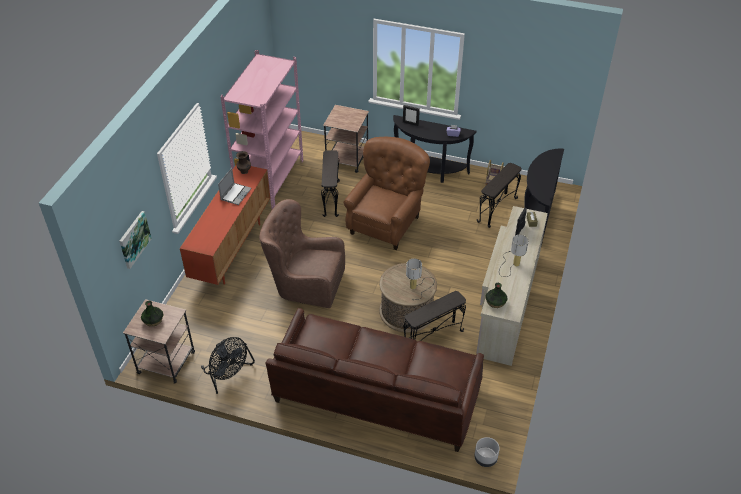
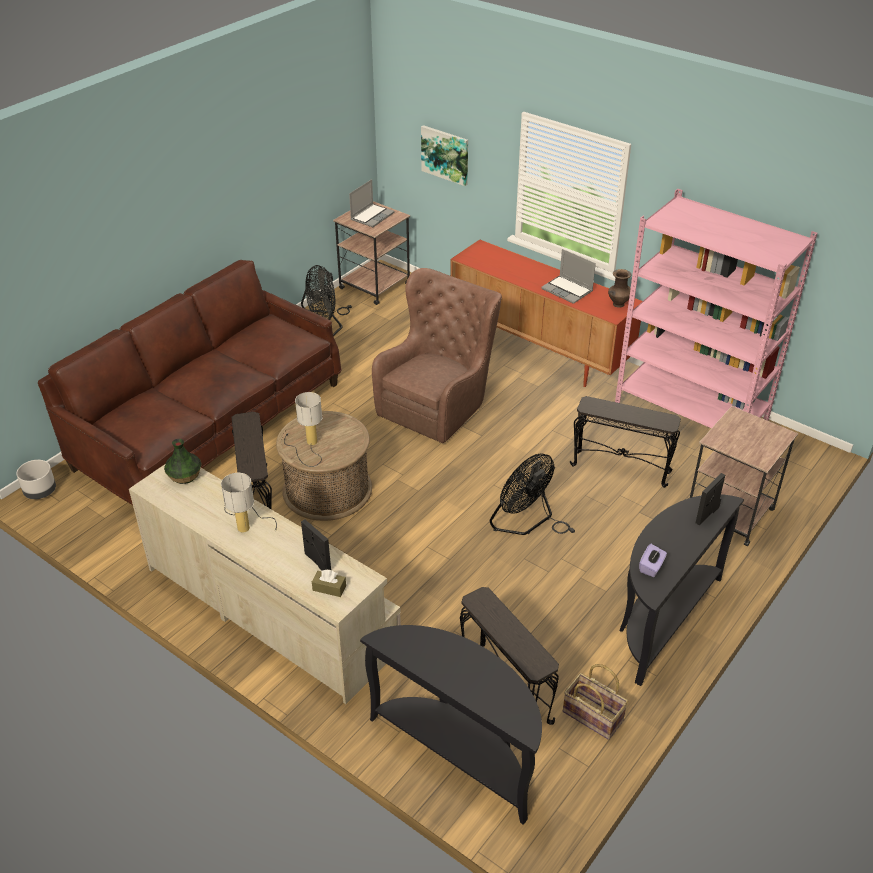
camera: 110 degrees right, 5 degrees down
vase [141,301,164,326] -> laptop [349,179,395,227]
brown armchair [344,137,430,250] -> black fan [490,454,575,535]

